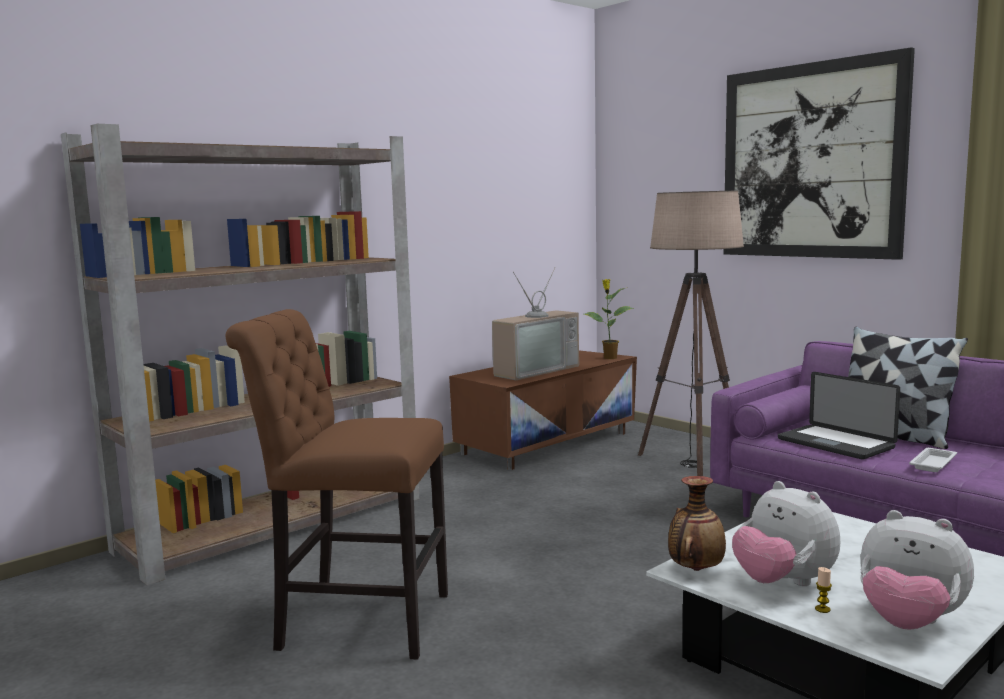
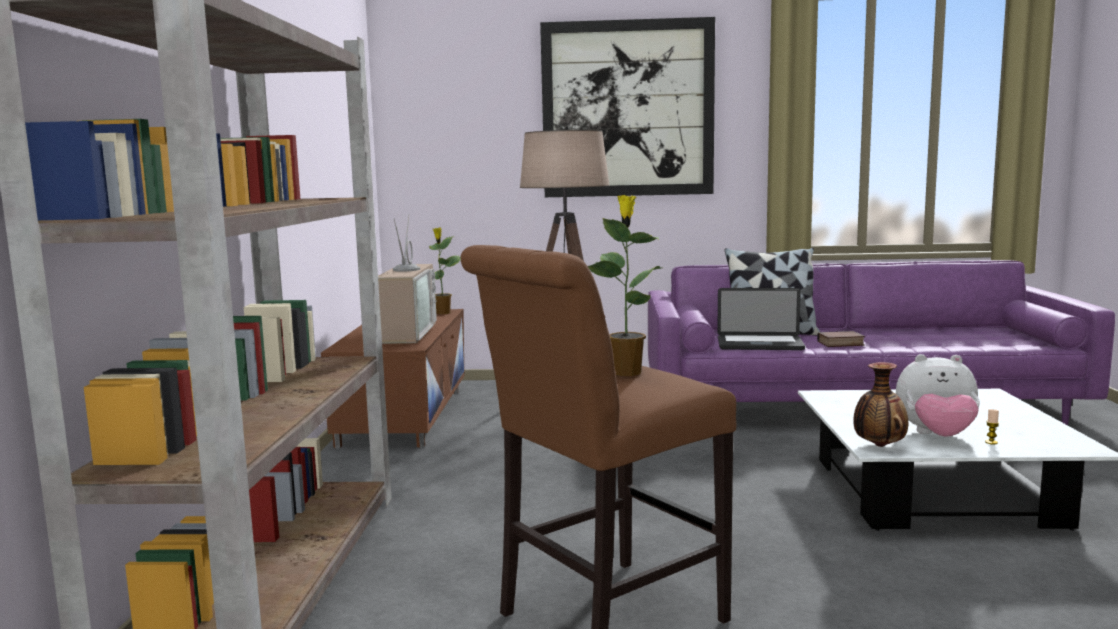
camera: 45 degrees left, 0 degrees up
plush toy [860,510,974,630] -> none
white tray [909,448,957,472] -> book [817,331,865,347]
none -> potted plant [588,195,661,376]

